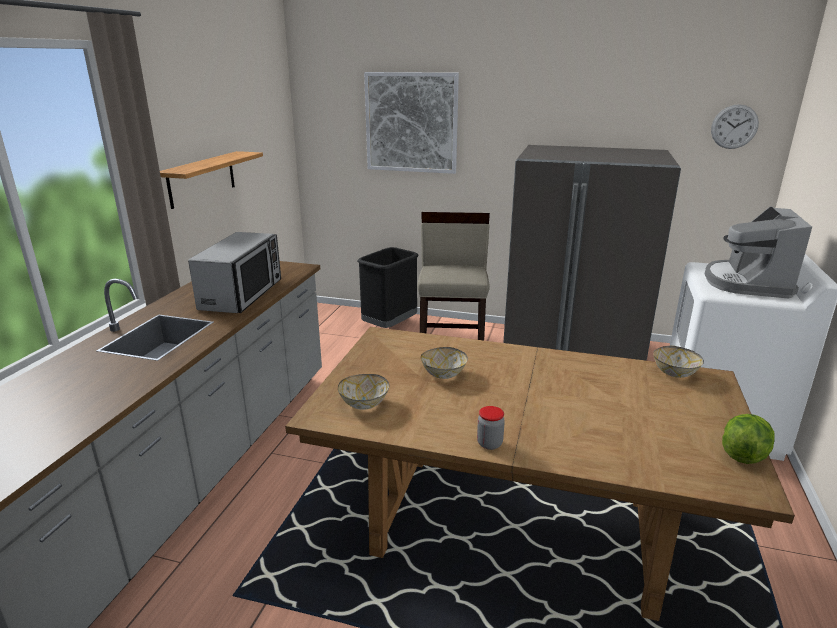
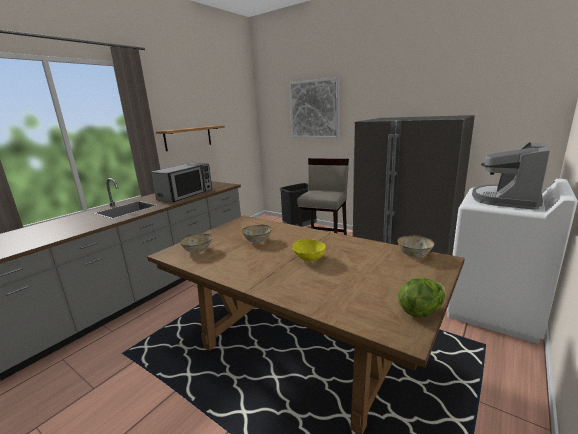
camera: 20 degrees right, 5 degrees down
jar [477,406,505,450] -> none
wall clock [711,104,759,149] -> none
none -> yellow bowl [292,239,326,261]

